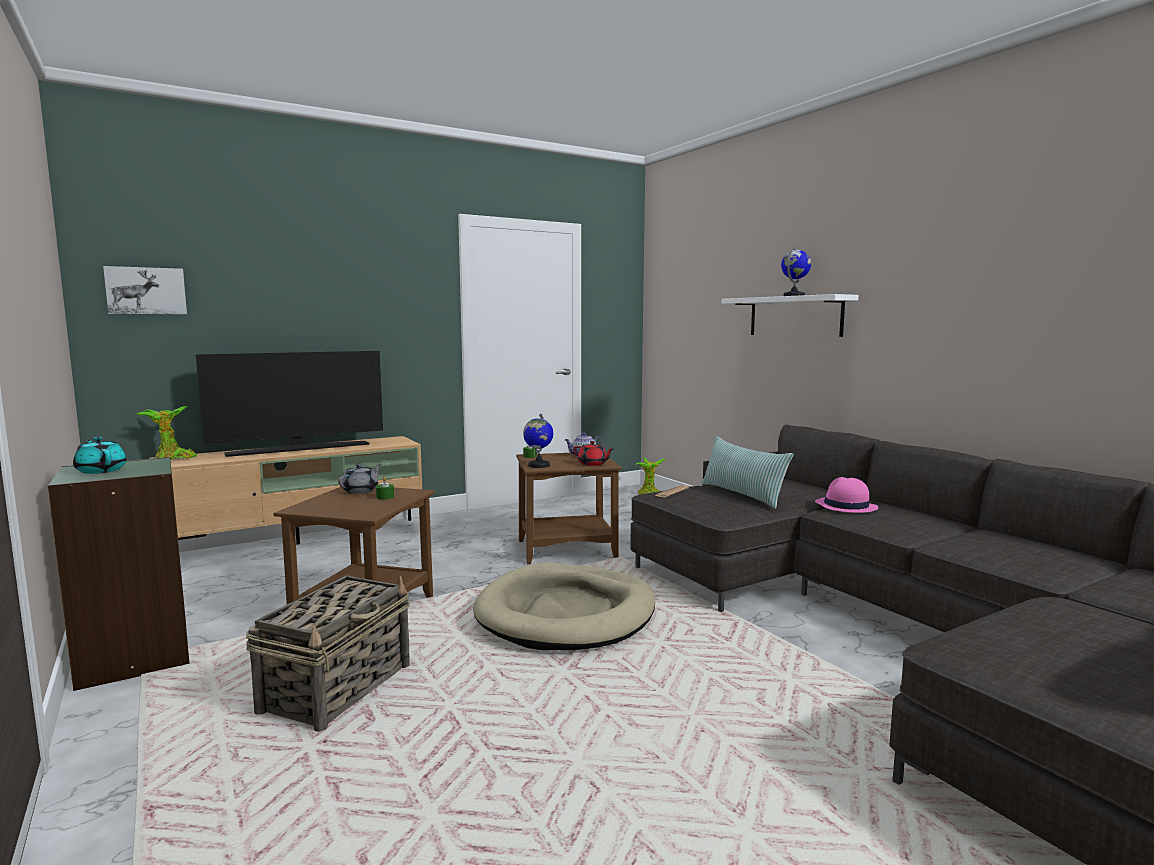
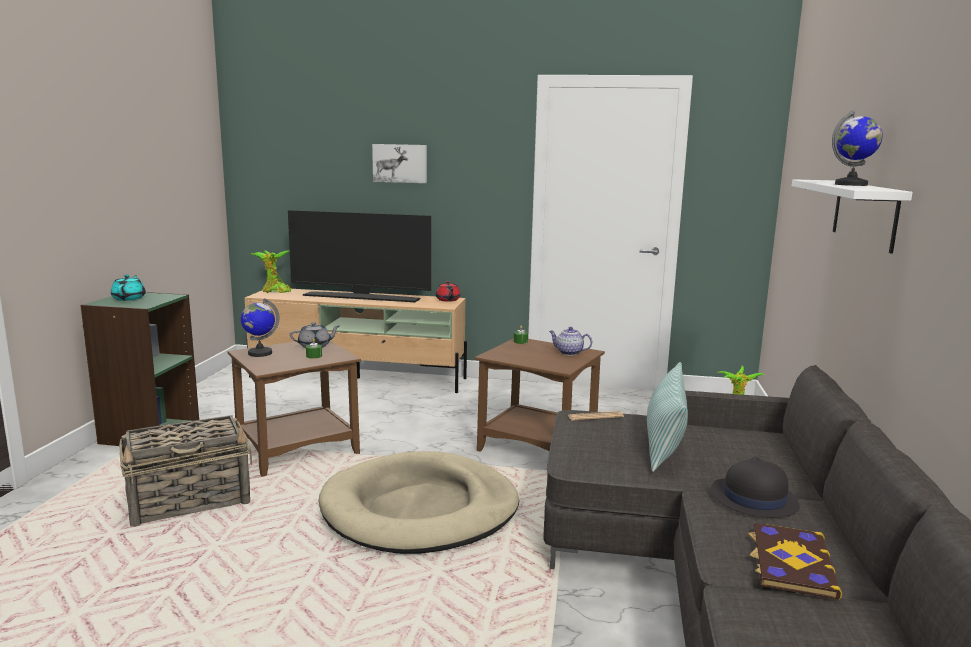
camera: 40 degrees right, 5 degrees up
picture [103,266,187,314] -> picture moved to [372,144,427,183]
globe [523,414,553,468] -> globe moved to [241,298,279,357]
red teapot [574,441,614,466] -> red teapot moved to [436,281,460,302]
pink hat [815,477,878,513] -> black hat [711,457,800,518]
none -> book [747,523,842,600]

